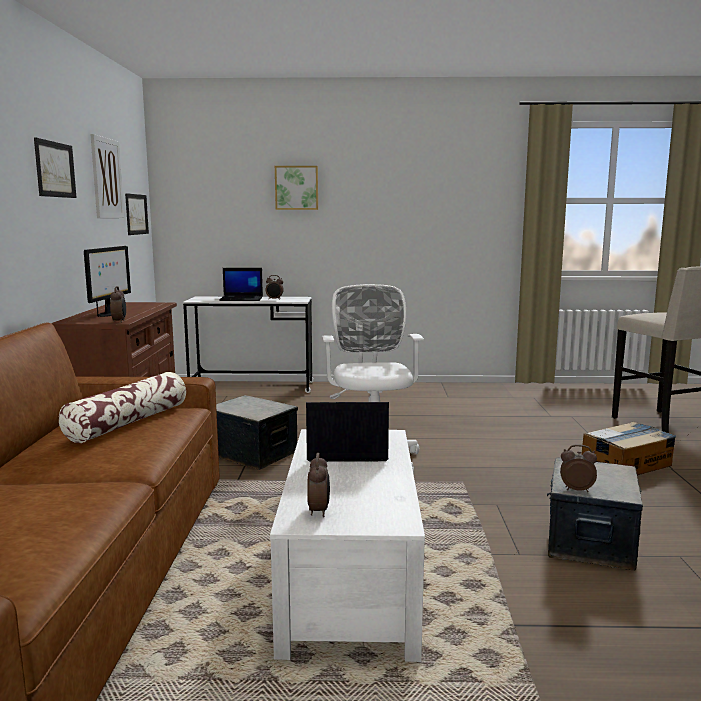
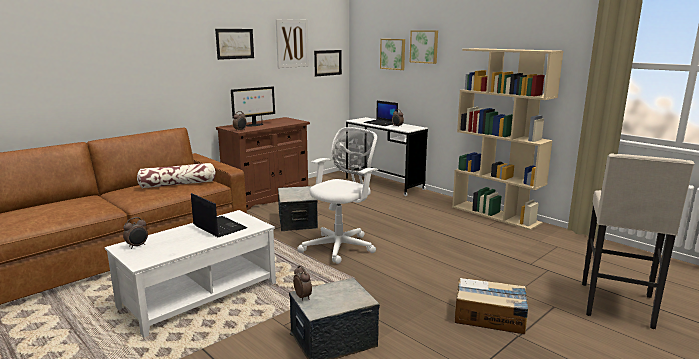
camera: 45 degrees right, 5 degrees up
none -> picture [380,39,405,70]
none -> beige bookcase [452,48,563,230]

